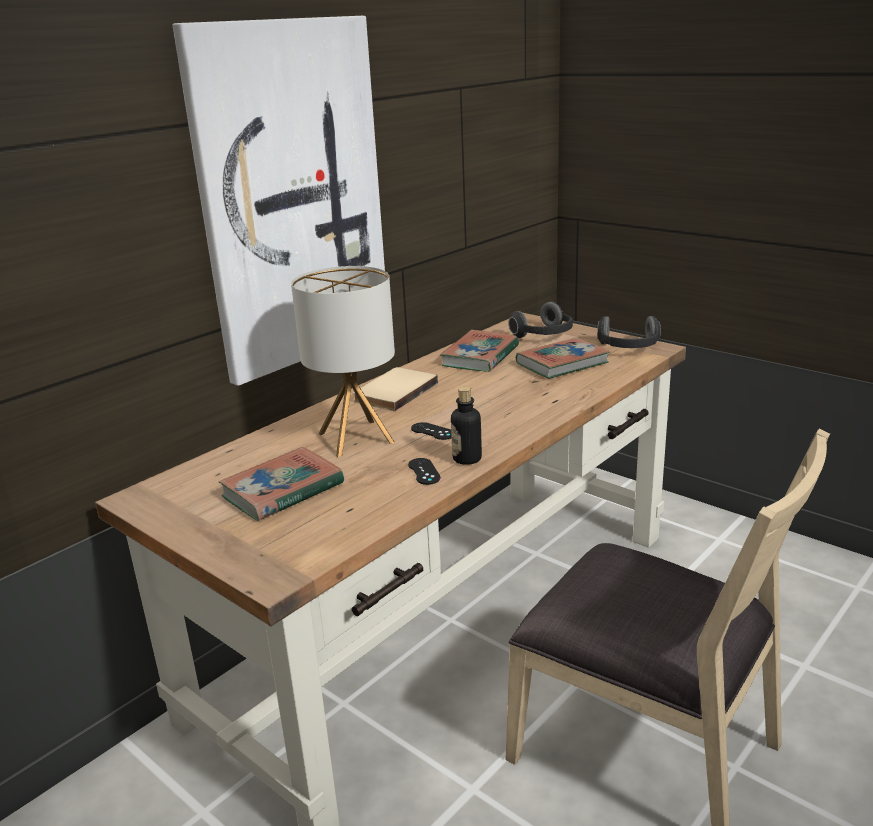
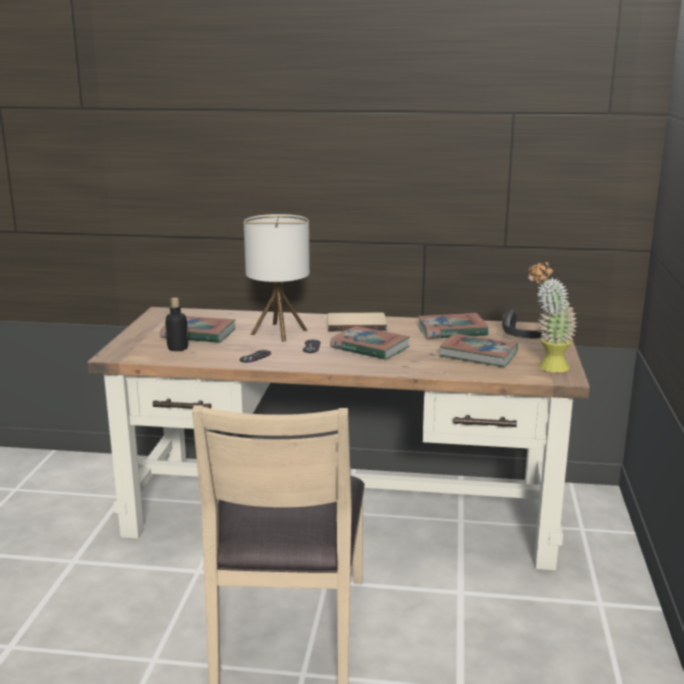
camera: 55 degrees right, 5 degrees down
picture [173,16,385,386] -> none
bottle [451,387,482,465] -> bottle moved to [165,298,189,351]
headphones [597,316,661,348] -> potted plant [528,261,578,373]
none -> book [330,326,410,360]

